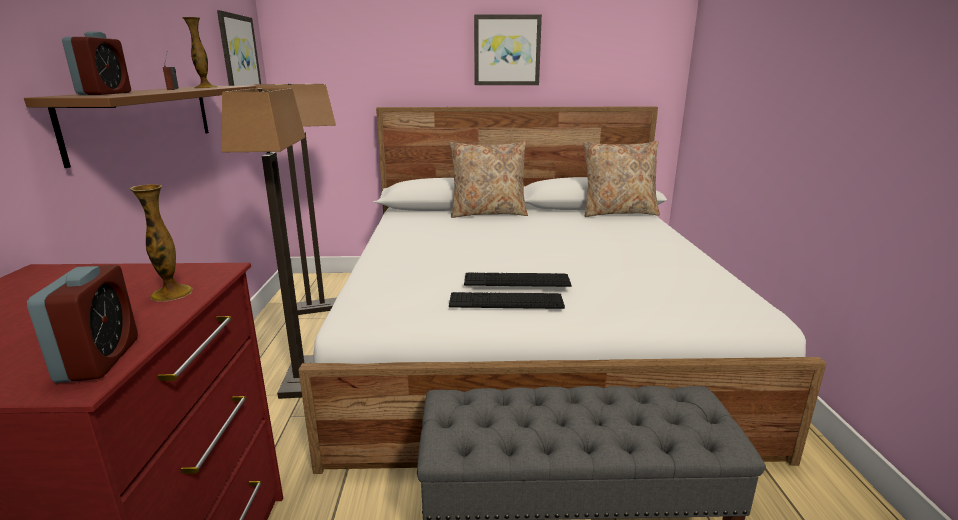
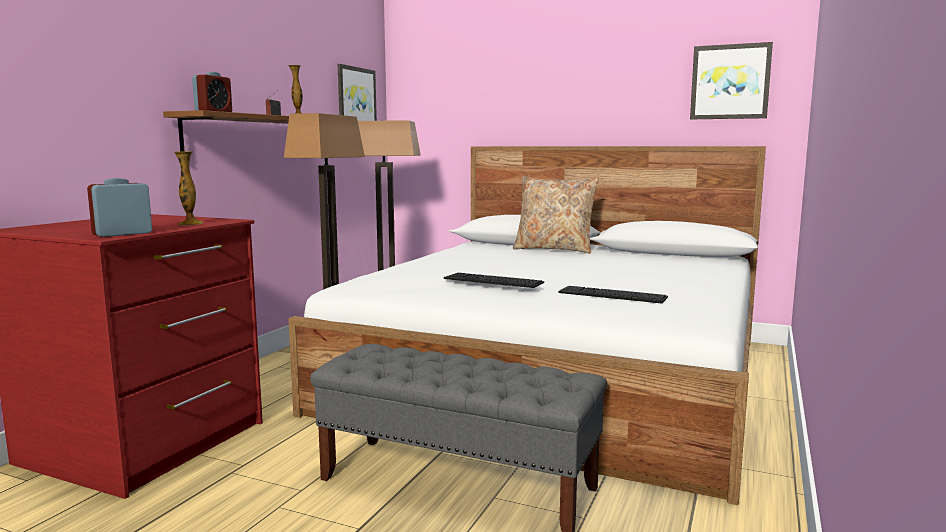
camera: 25 degrees right, 10 degrees down
alarm clock [27,265,138,383] -> alarm clock turned 150 degrees counterclockwise [87,178,152,237]
keyboard [449,292,565,309] -> keyboard moved to [558,286,668,303]
picture [474,14,542,85] -> picture moved to [690,42,773,119]
beige pillow [583,141,660,217] -> none

